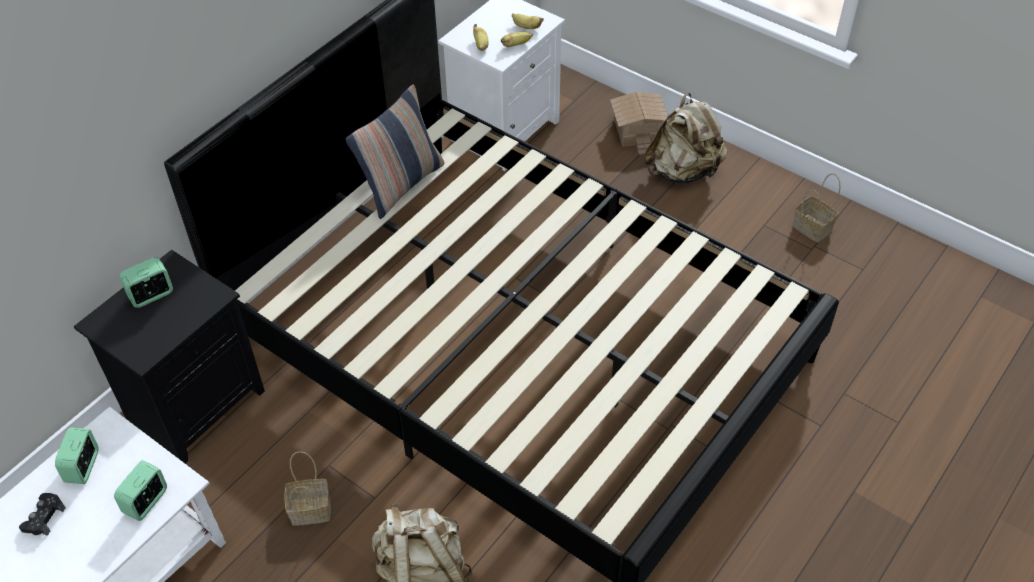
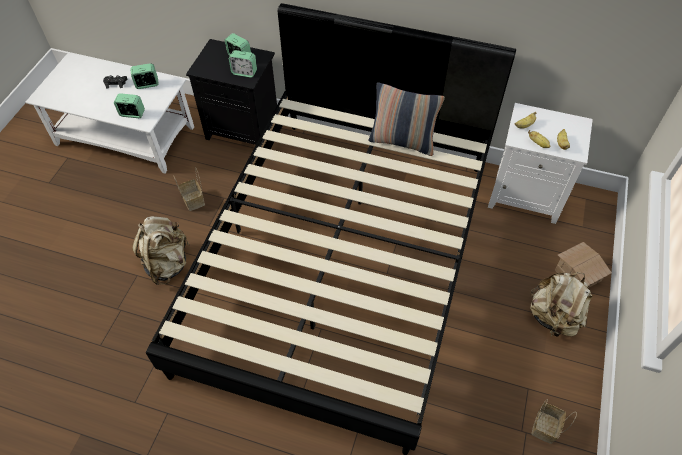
camera: 70 degrees right, 5 degrees up
none -> alarm clock [229,50,257,78]

